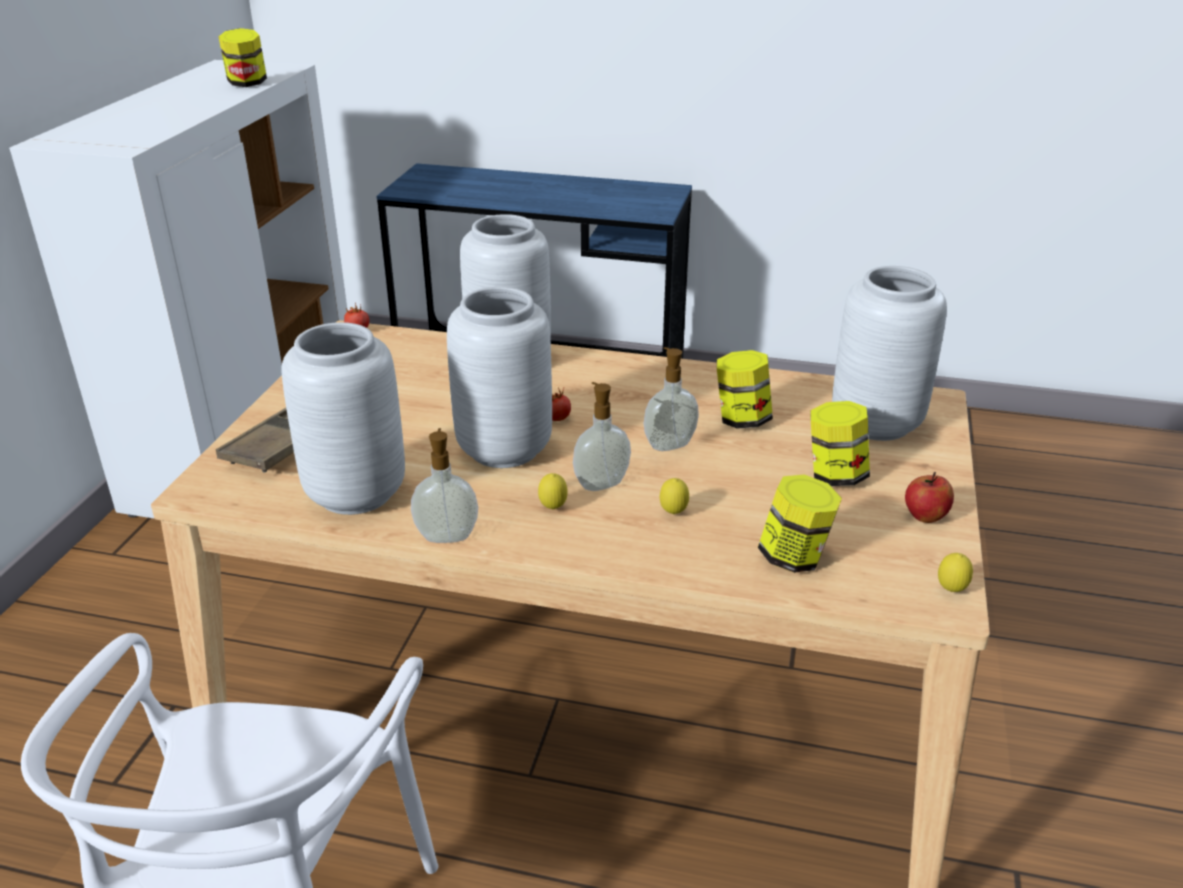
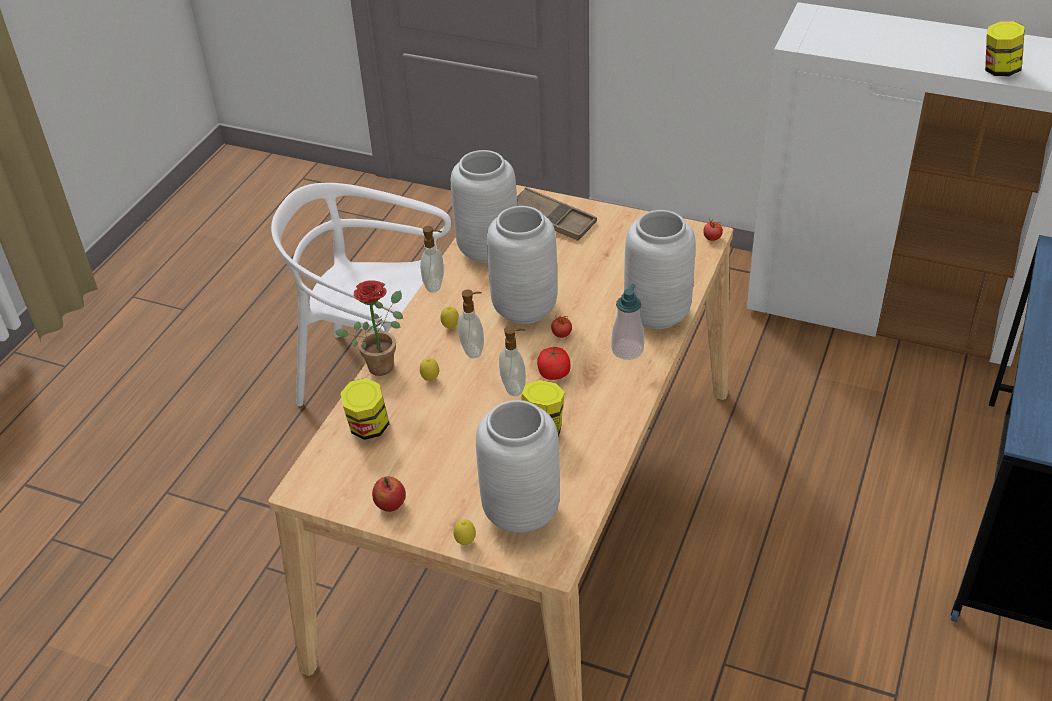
camera: 100 degrees right, 10 degrees up
jar [810,401,870,486] -> none
lemon [938,553,973,592] -> lemon moved to [453,519,476,545]
none -> potted plant [335,280,403,376]
none -> tomato [537,347,571,380]
none -> soap dispenser [611,284,644,360]

